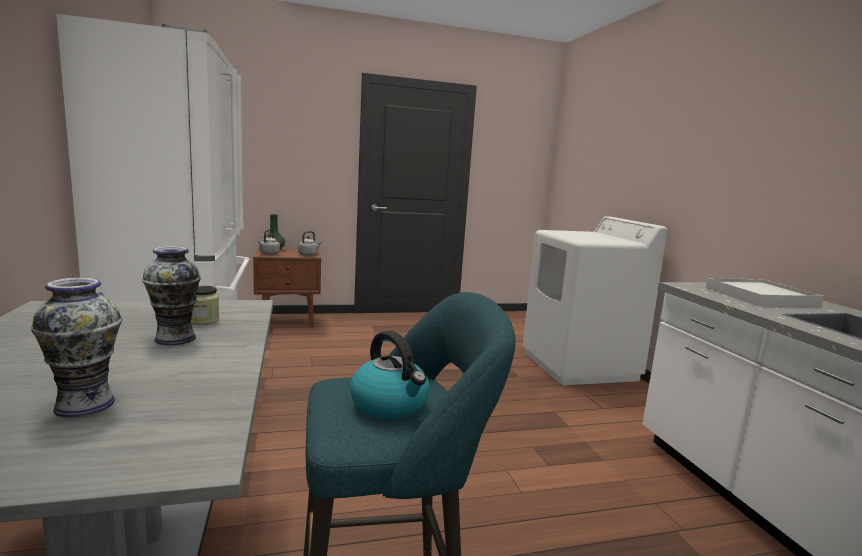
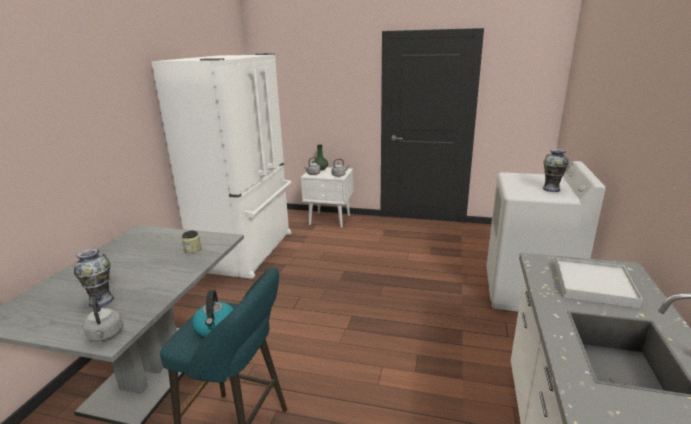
camera: 30 degrees right, 10 degrees up
vase [142,246,201,345] -> vase moved to [543,149,569,192]
brown nightstand [253,248,321,328] -> white nightstand [301,167,354,228]
none -> grey kettle [83,297,122,341]

